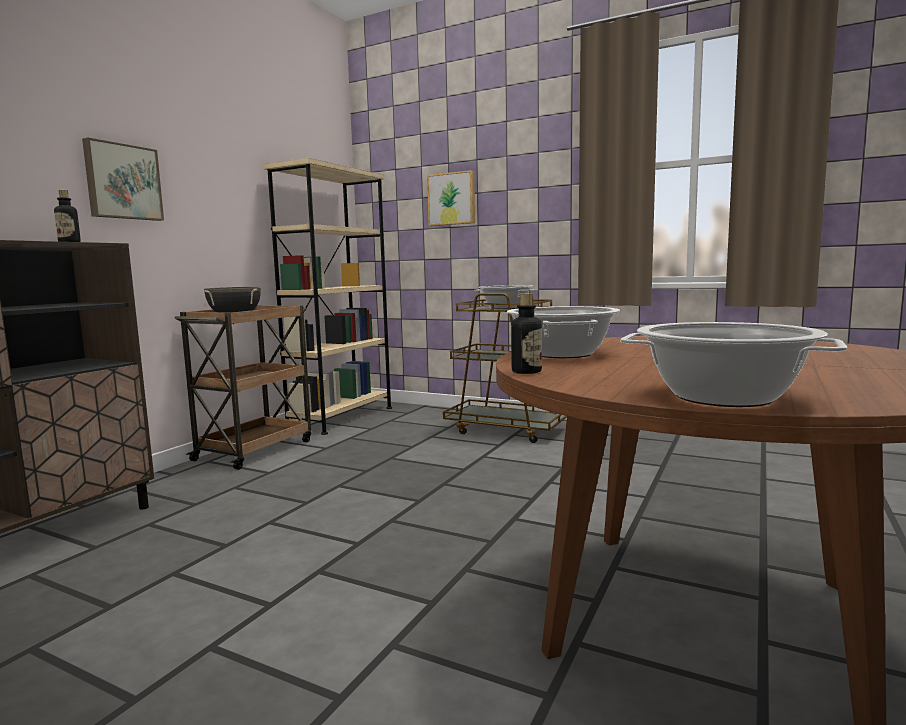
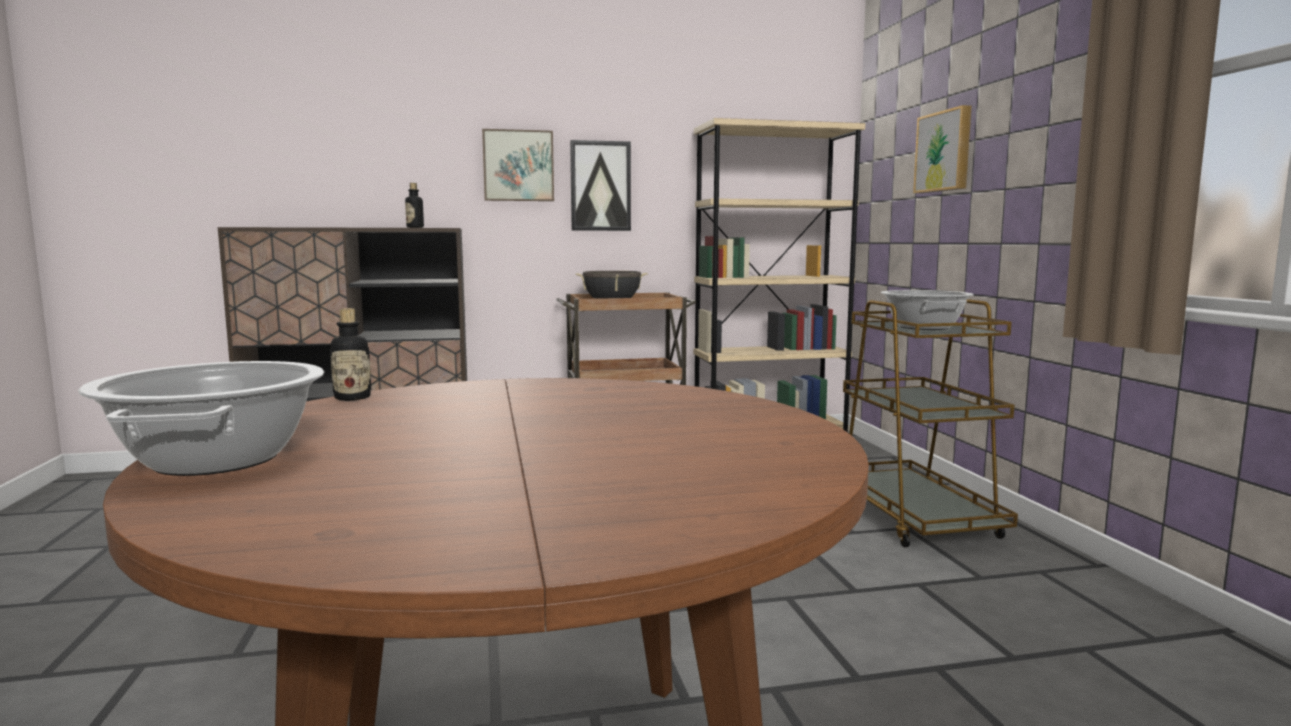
camera: 50 degrees right, 0 degrees up
cooking pot [507,306,620,358] -> none
none -> picture [570,140,631,231]

